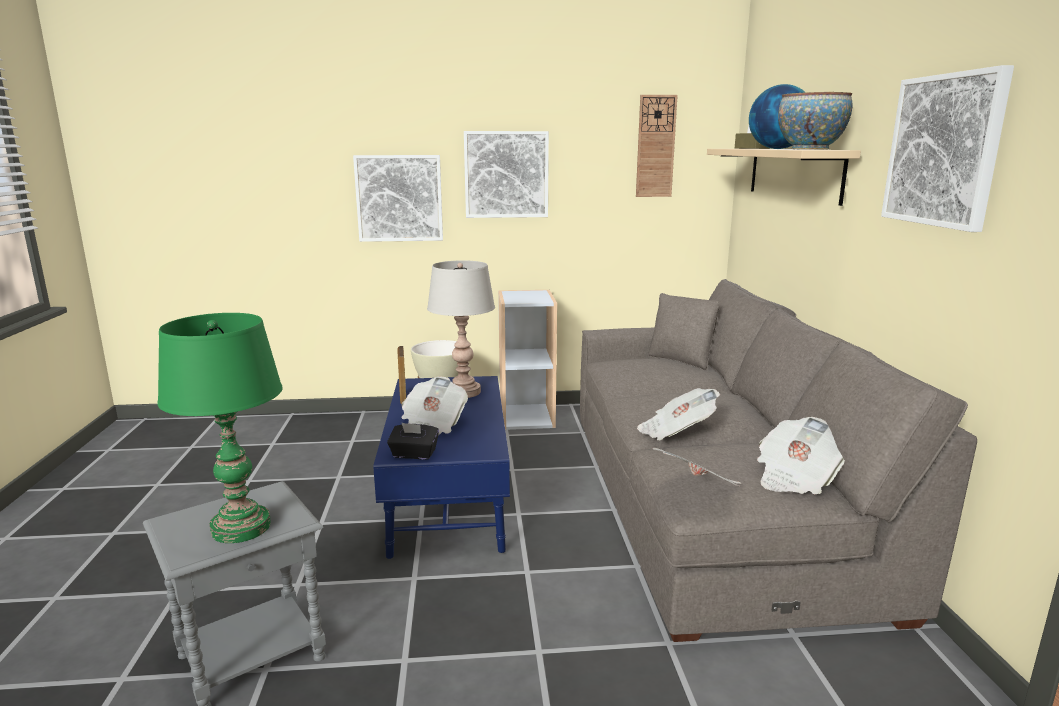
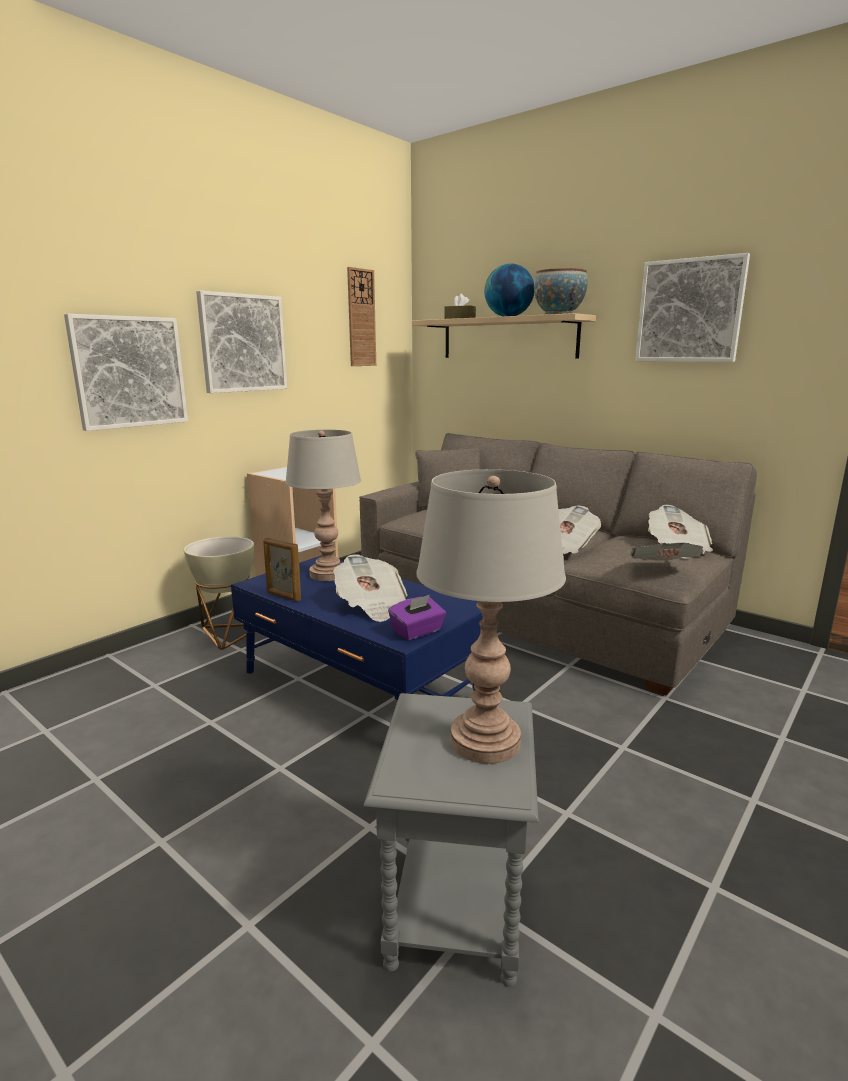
camera: 45 degrees left, 0 degrees up
green table lamp [157,313,283,543] -> grey table lamp [416,469,566,764]
black tissue box [387,423,439,460] -> purple tissue box [388,595,446,640]

